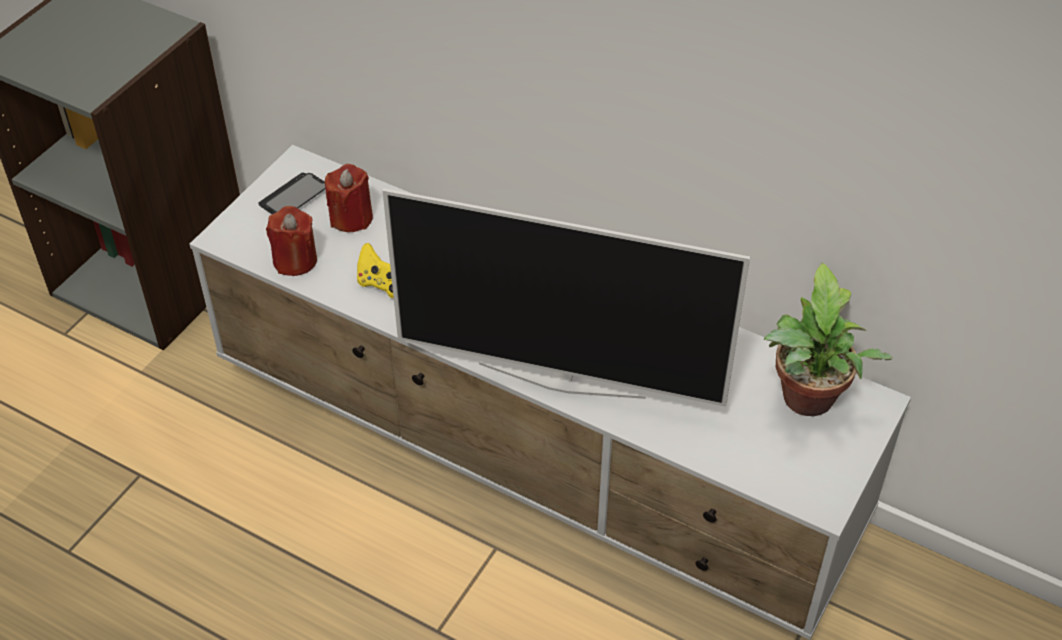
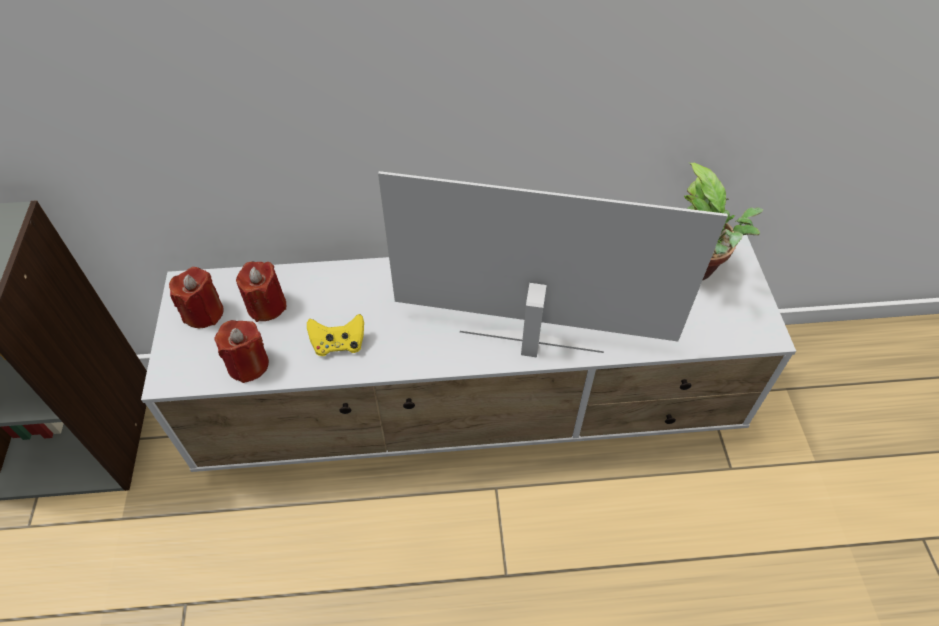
camera: 35 degrees left, 5 degrees up
phone [258,173,326,214] -> red candle [169,267,224,328]
television [383,188,750,407] -> television turned 150 degrees counterclockwise [378,171,728,357]

